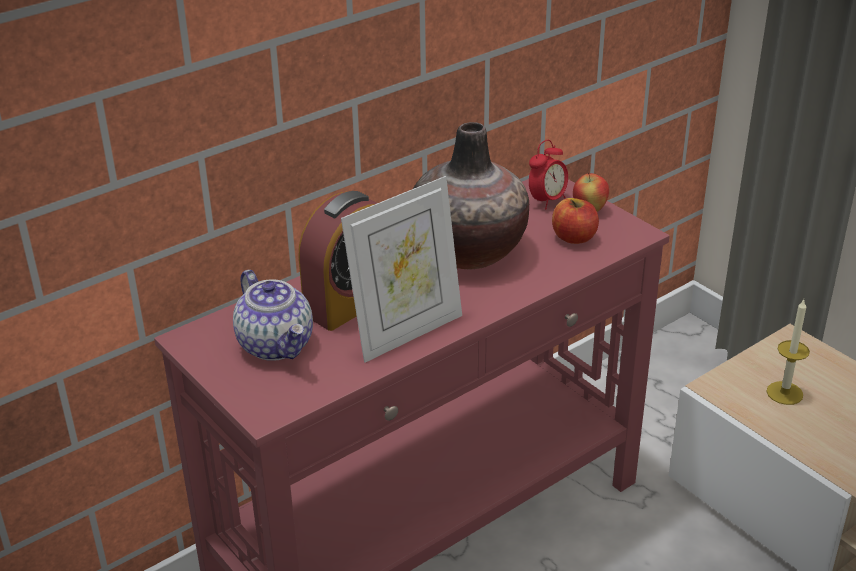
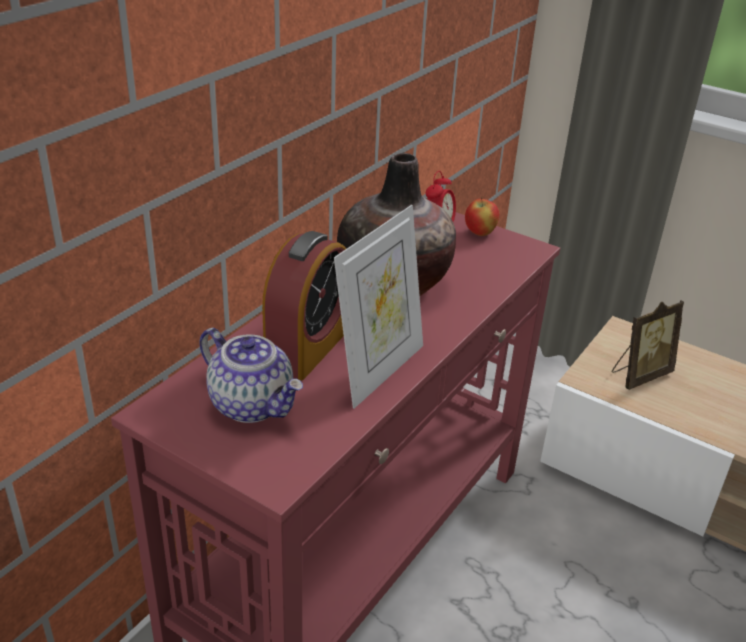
camera: 20 degrees left, 0 degrees up
apple [552,198,599,244] -> none
candle [766,300,810,405] -> picture frame [612,300,684,390]

